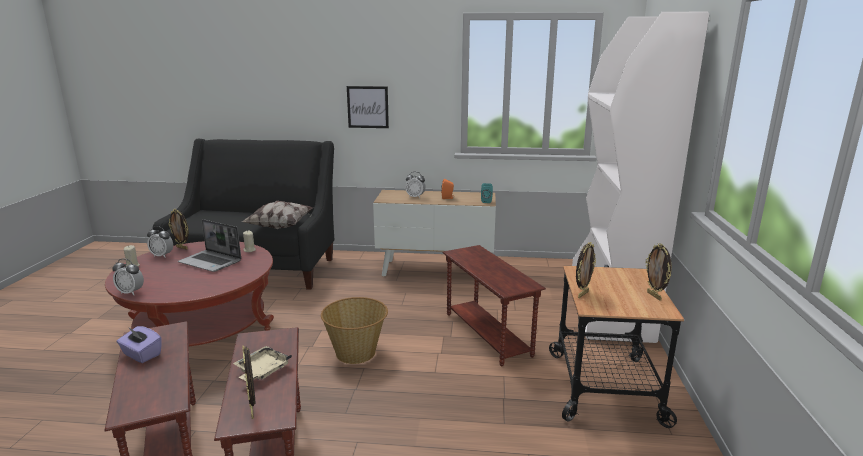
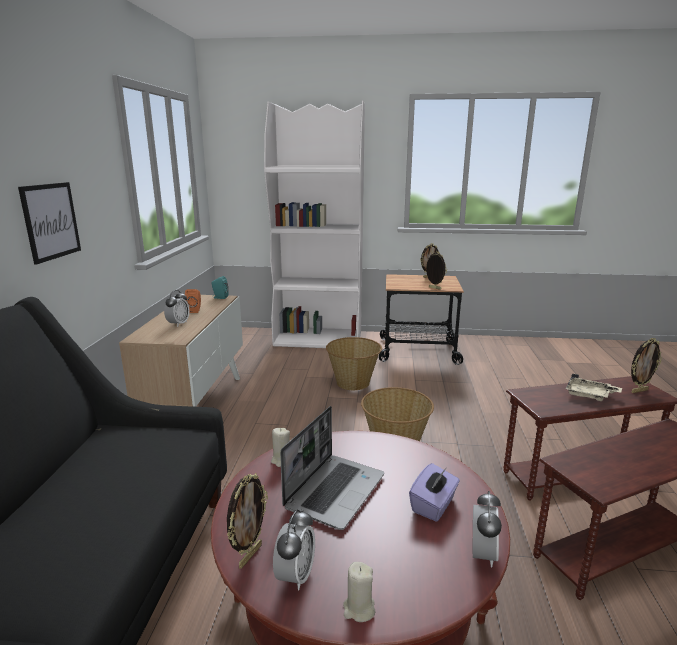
camera: 90 degrees left, 0 degrees up
purple tissue box [117,326,162,363] -> purple tissue box moved to [409,463,460,522]
pillow [242,201,313,229] -> none
brown side table [443,245,546,366] -> basket [326,337,382,390]

